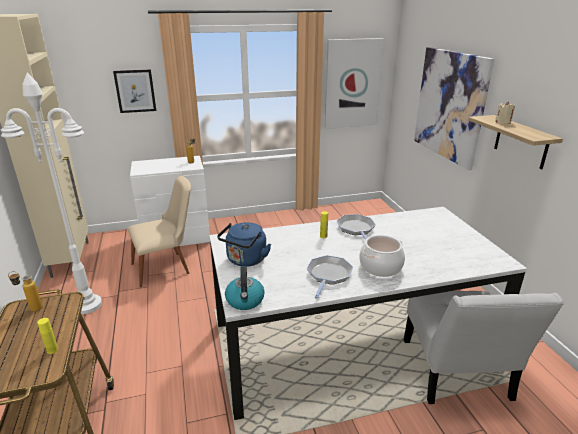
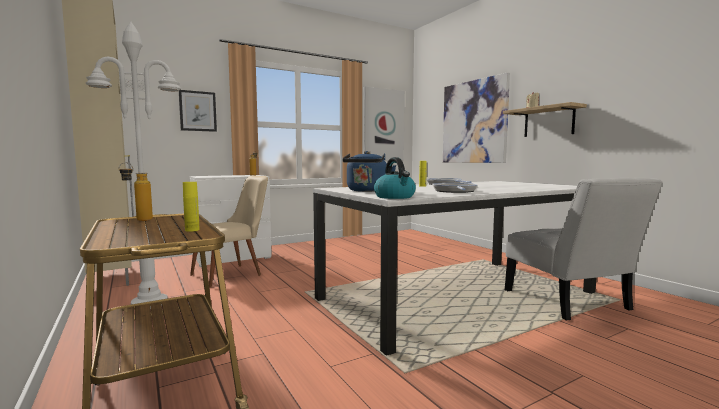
camera: 15 degrees left, 20 degrees down
cooking pot [359,235,405,277] -> none

